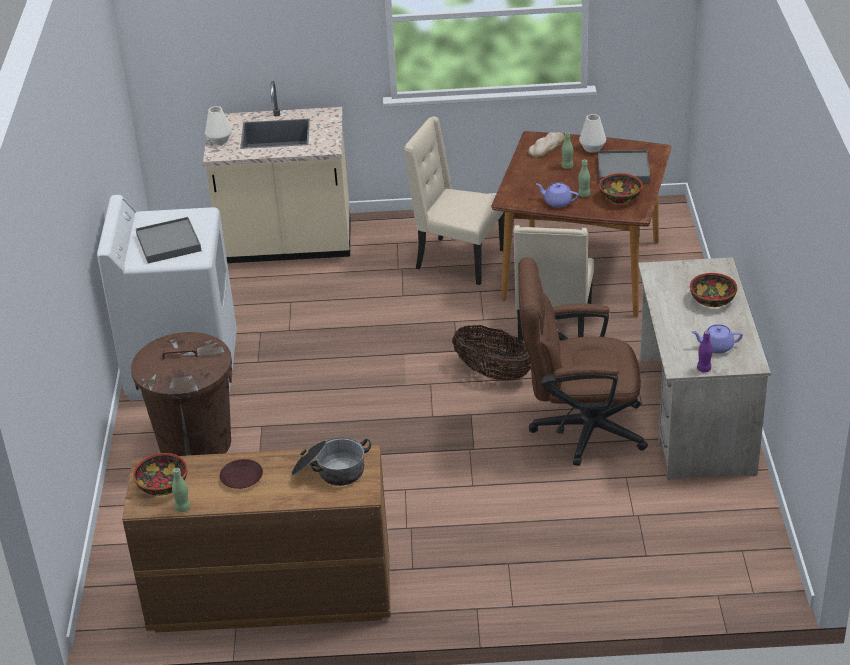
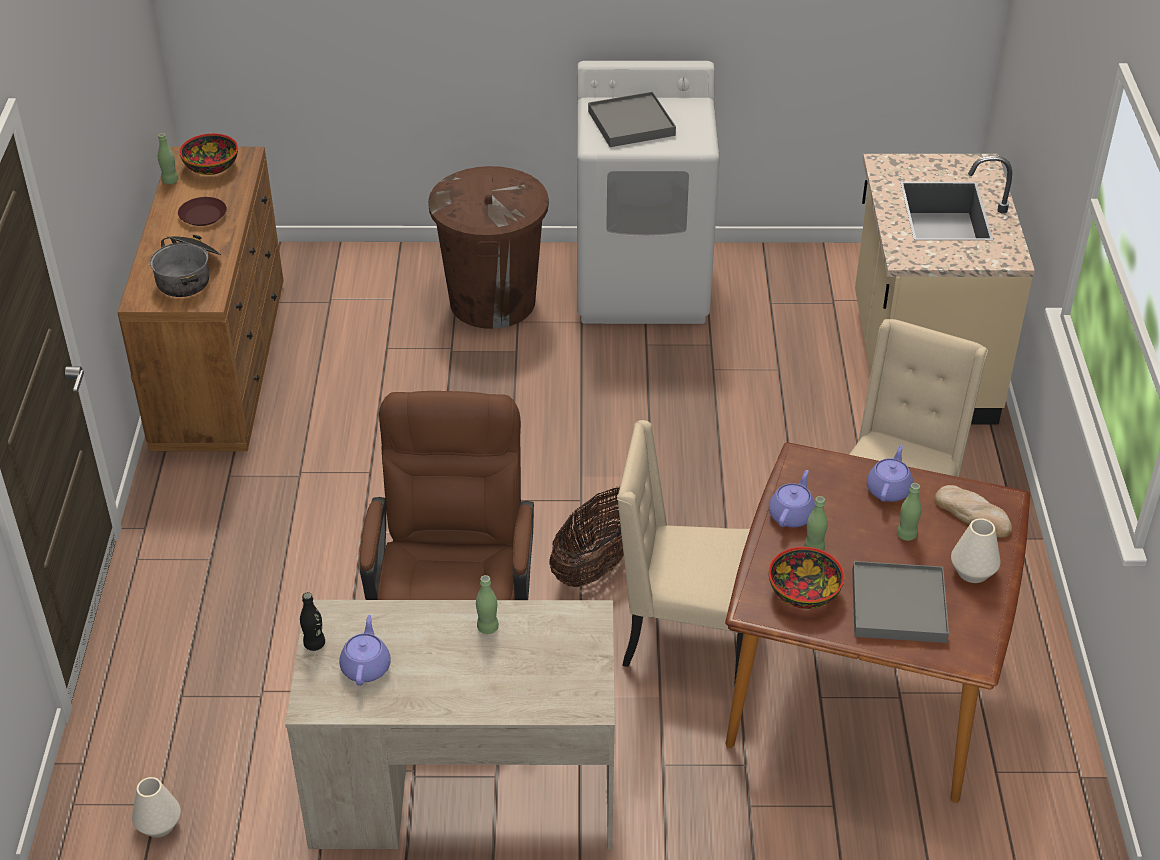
camera: 90 degrees right, 5 degrees up
white vase [205,106,232,145] -> white vase moved to [132,777,181,838]
bowl [690,273,738,307] -> none
purple bottle [697,331,713,373] -> black bottle [300,592,325,651]
none -> green bottle [476,575,499,634]
none -> purple teapot [867,445,913,502]

